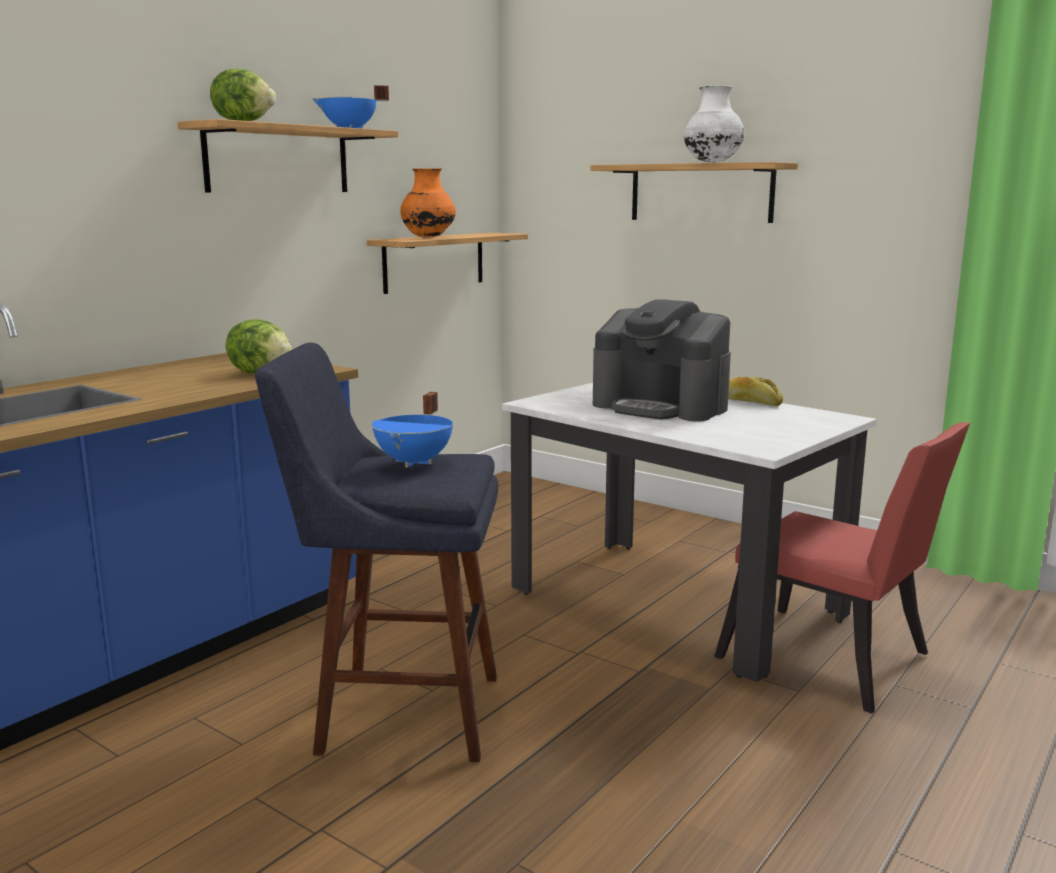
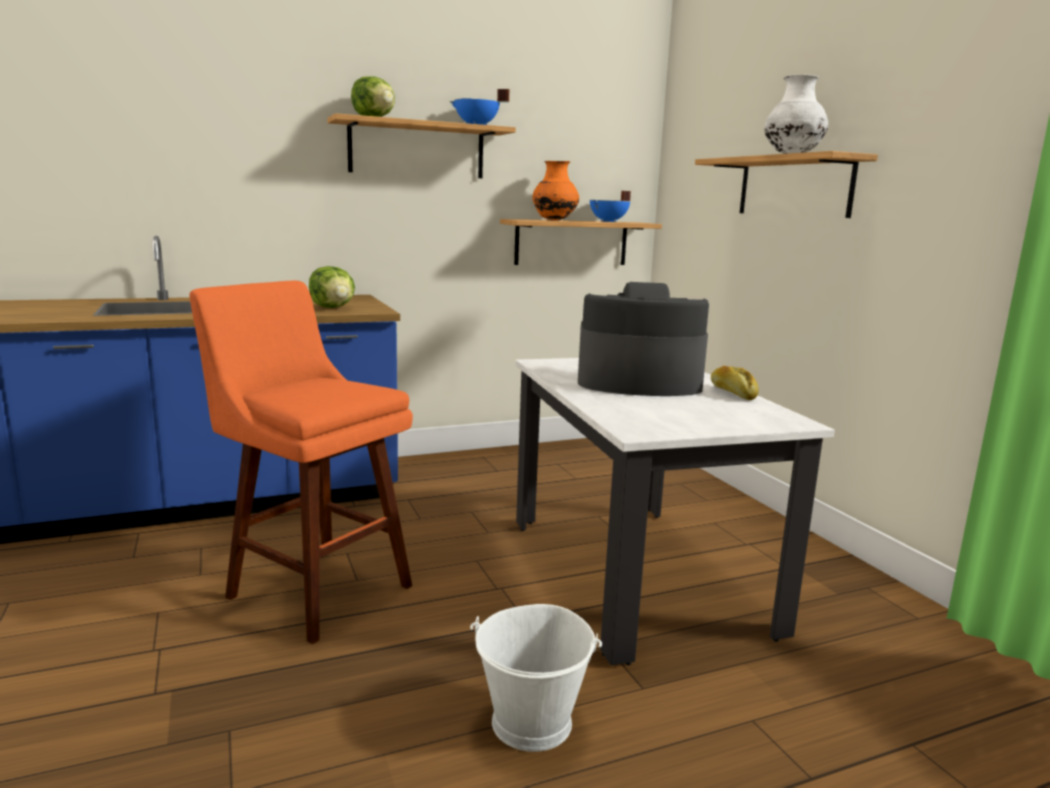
camera: 30 degrees right, 0 degrees up
blue stool [255,343,498,762] -> orange stool [189,280,413,644]
blue cooking pot [372,392,453,468] -> blue cooking pot moved to [590,191,631,222]
coffee machine [593,299,731,421] -> coffee machine turned 120 degrees clockwise [578,282,709,396]
red chair [714,422,970,714] -> none
none -> white bucket [470,604,602,752]

